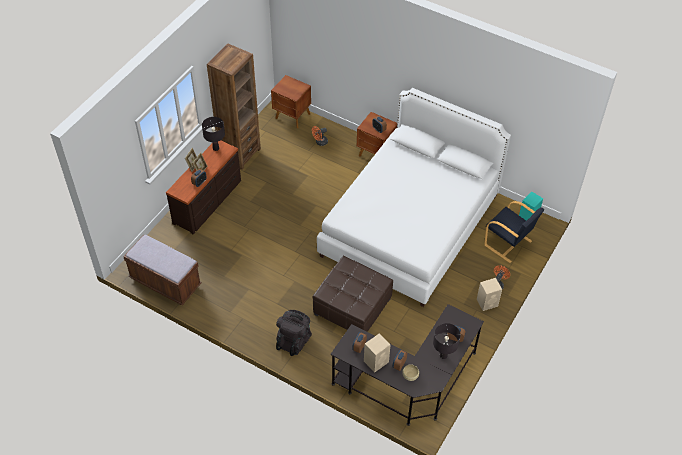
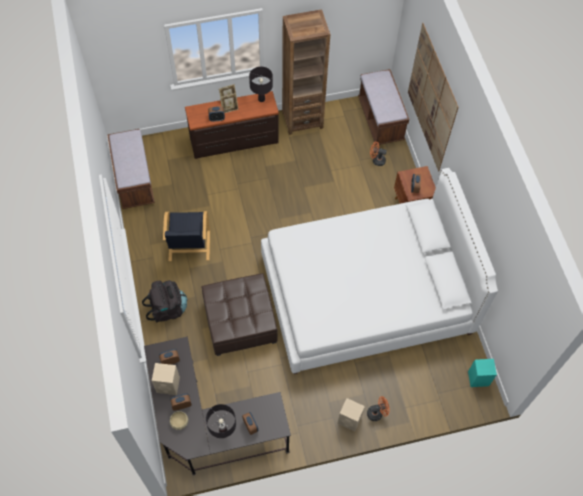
camera: 45 degrees right, 10 degrees up
brown nightstand [271,75,311,128] -> brown bench [358,69,409,145]
black armchair [484,201,544,263] -> black armchair moved to [163,211,210,261]
none -> picture [408,23,459,172]

